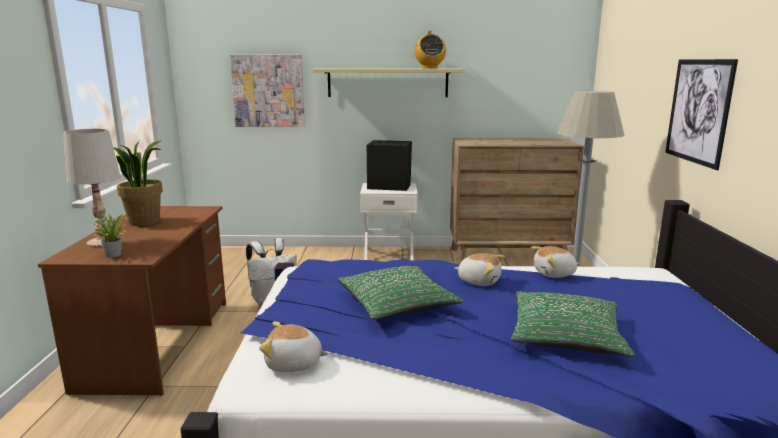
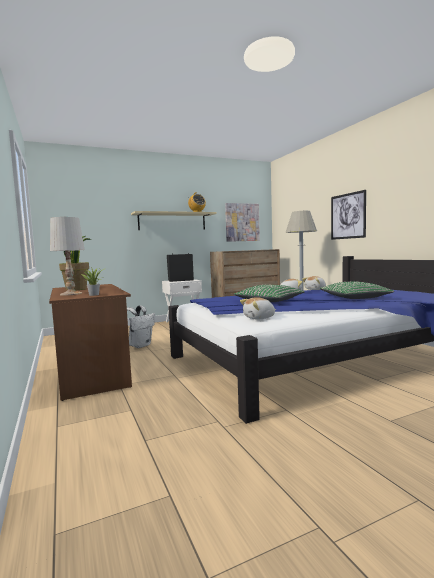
camera: 25 degrees left, 10 degrees down
picture [230,55,305,127] -> picture moved to [225,203,260,242]

